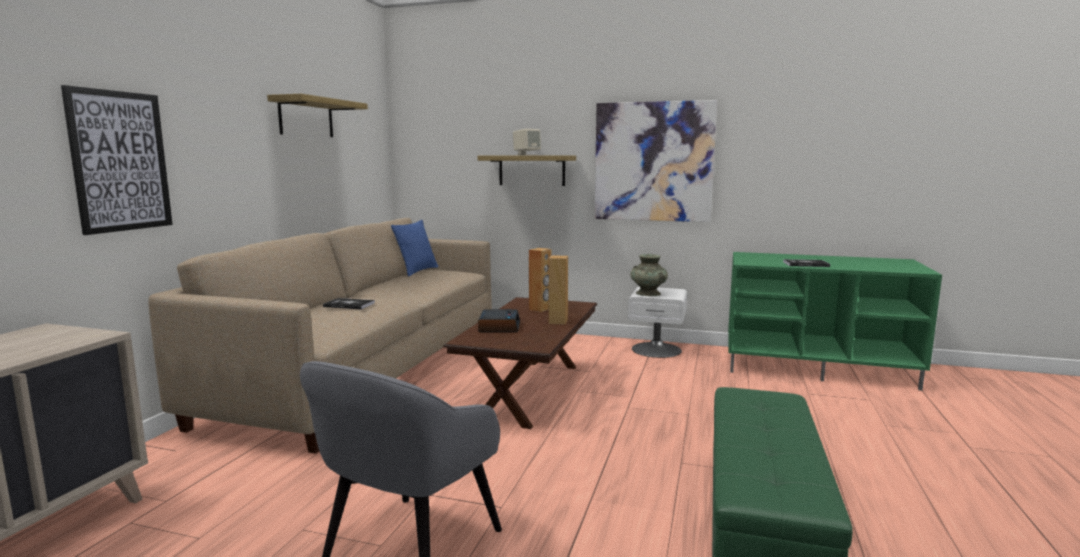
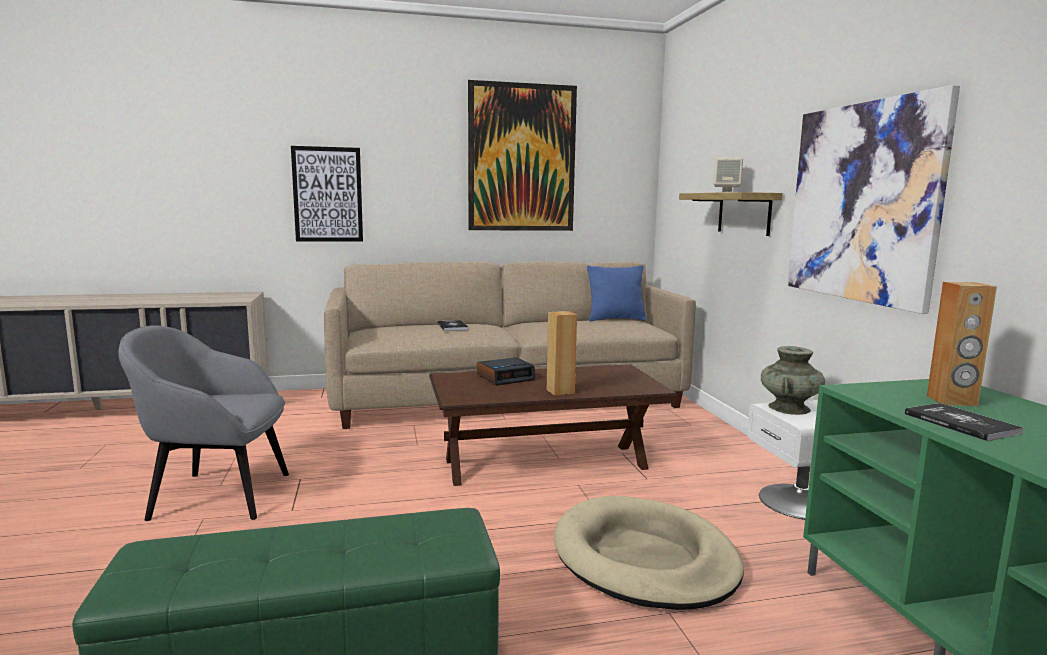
camera: 60 degrees right, 0 degrees up
shelf [267,94,368,137] -> picture [468,80,577,231]
brown speaker [529,248,551,312] -> brown speaker moved to [927,282,997,406]
none -> beige dog bed [554,495,744,610]

